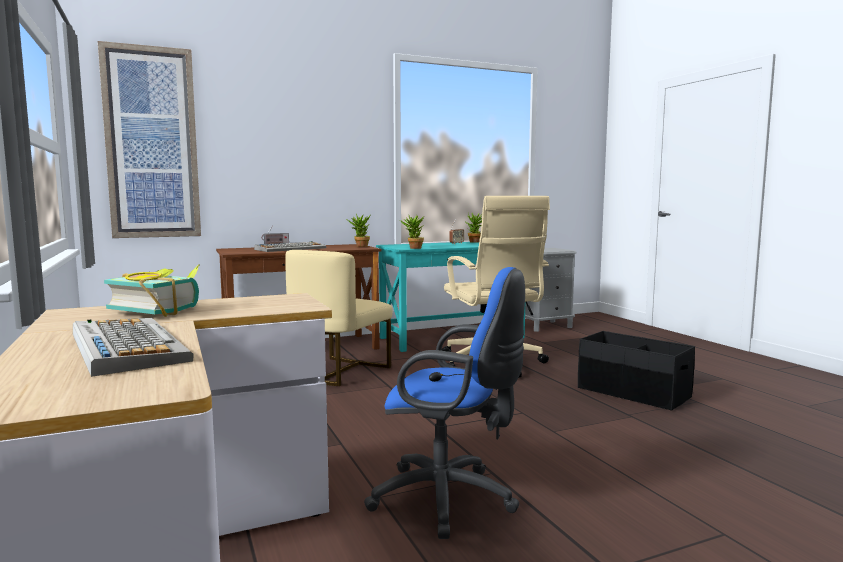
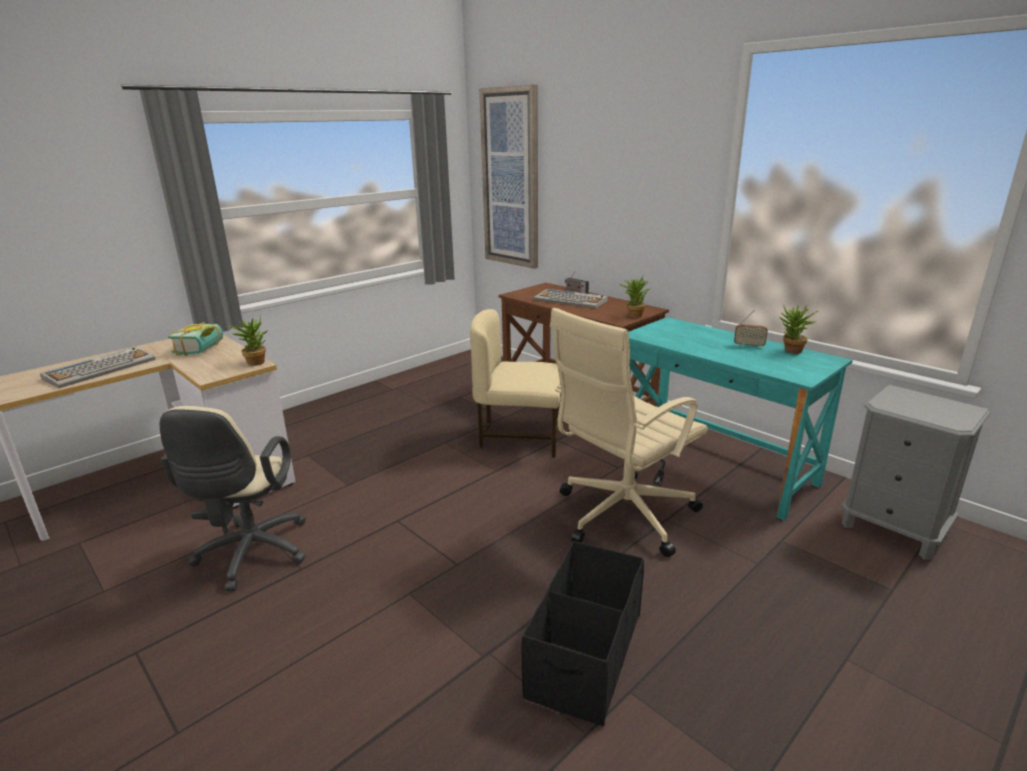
camera: 70 degrees right, 15 degrees up
blue office chair [364,267,525,539] -> beige office chair [160,406,306,591]
potted plant [400,214,425,249] -> potted plant moved to [229,314,268,366]

